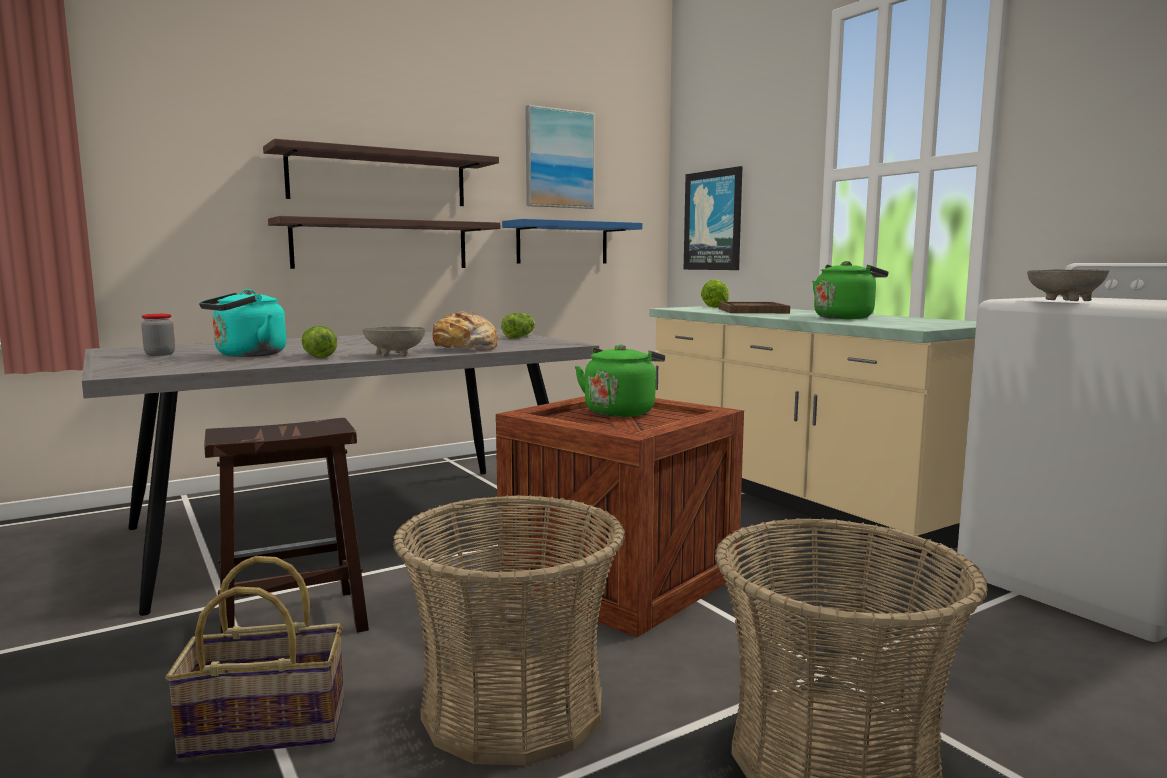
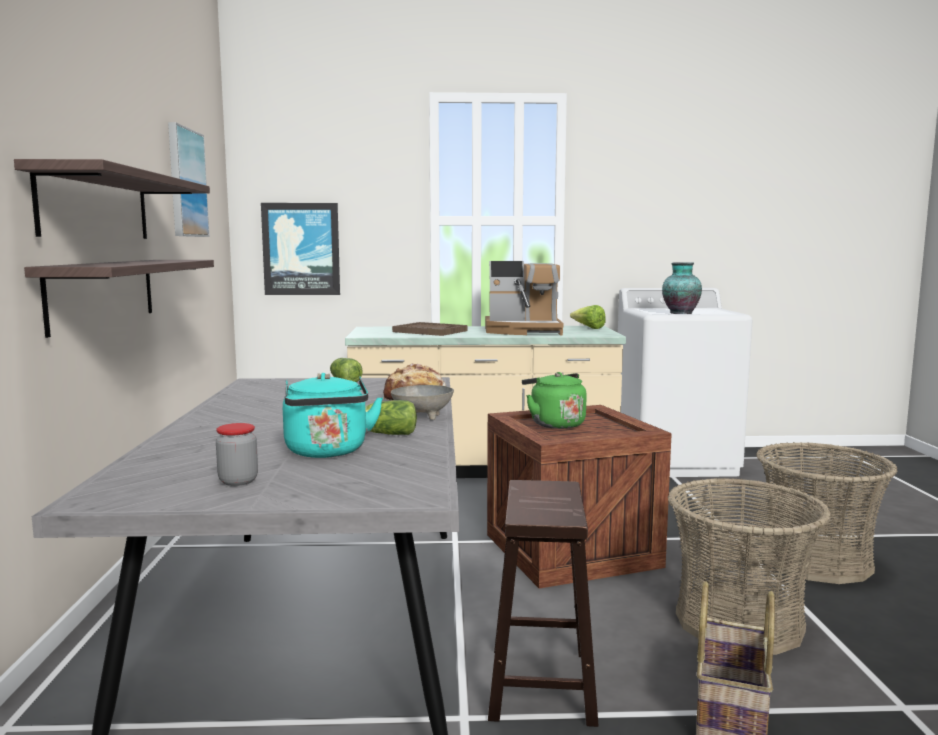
camera: 60 degrees left, 0 degrees up
blue shelf [502,219,642,263] -> none
lettuce [701,279,729,308] -> lettuce moved to [570,305,606,329]
green kettle [812,261,888,319] -> coffee machine [485,261,564,336]
grey bowl [1027,270,1109,301] -> vase [662,262,702,314]

